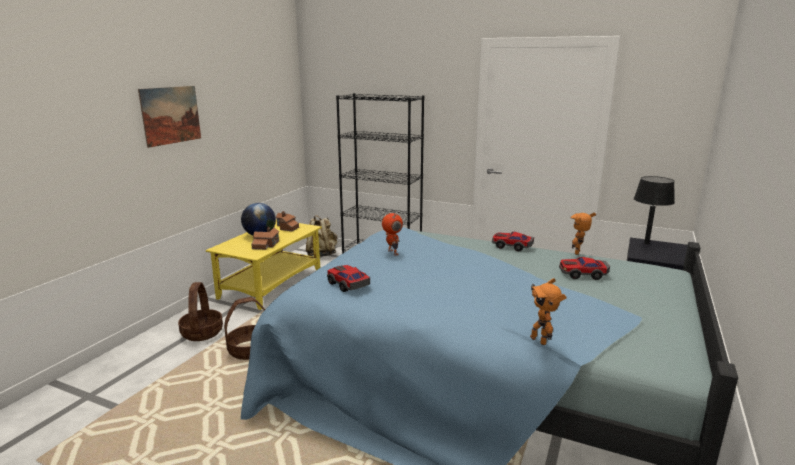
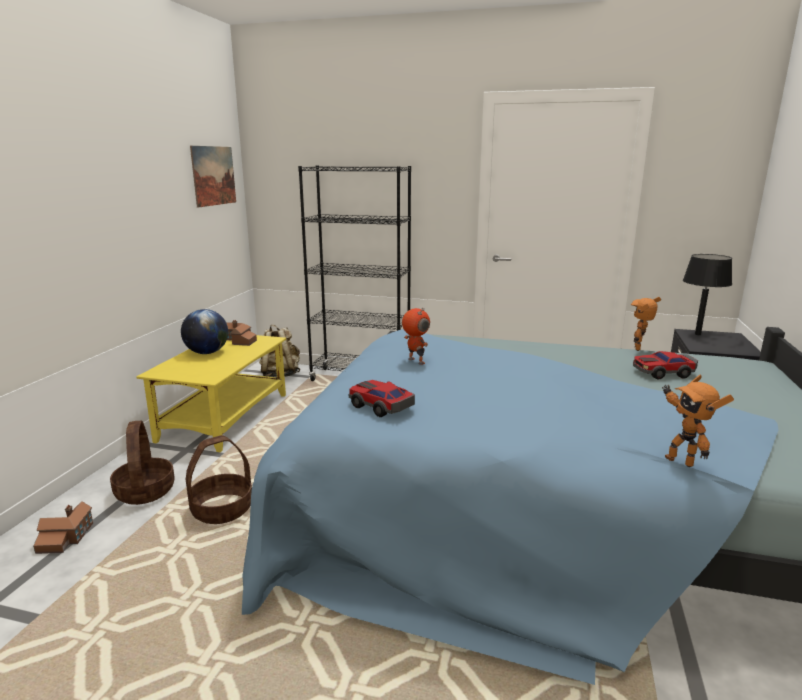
camera: 10 degrees left, 0 degrees up
picture [138,86,201,148] -> picture moved to [190,146,236,208]
toy house [251,227,279,250] -> toy house moved to [33,501,93,554]
toy car [492,232,534,251] -> none

